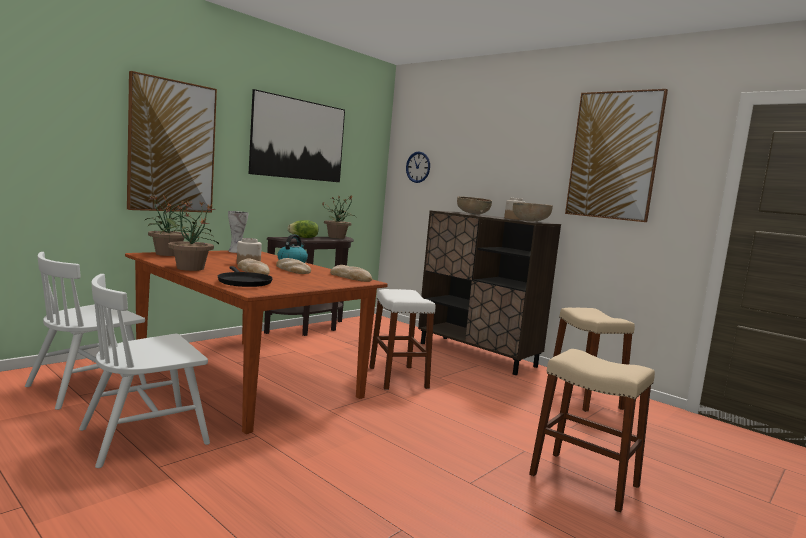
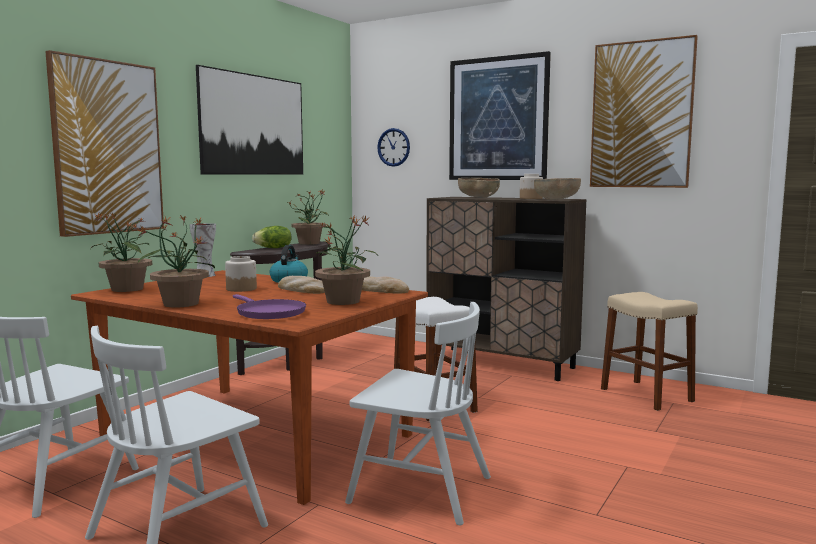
camera: 10 degrees left, 0 degrees up
black frying pan [218,266,273,287] -> purple frying pan [233,294,306,319]
bread [238,259,270,275] -> none
beige stool [529,349,655,513] -> none
none -> potted plant [315,214,378,305]
none -> white chair [345,302,491,525]
none -> picture [449,51,551,180]

